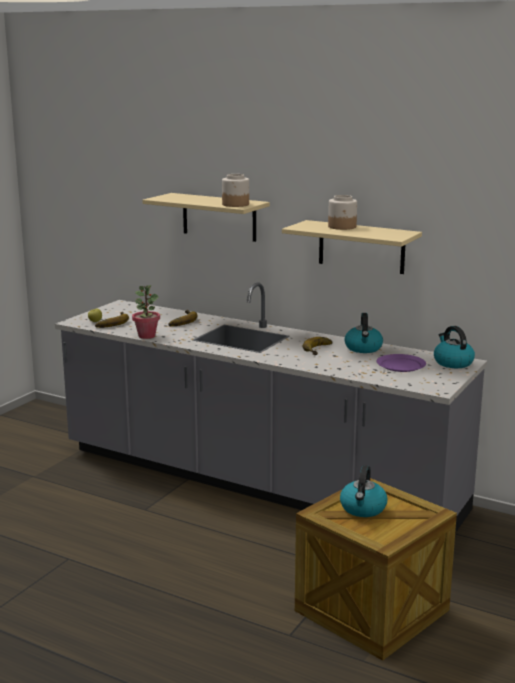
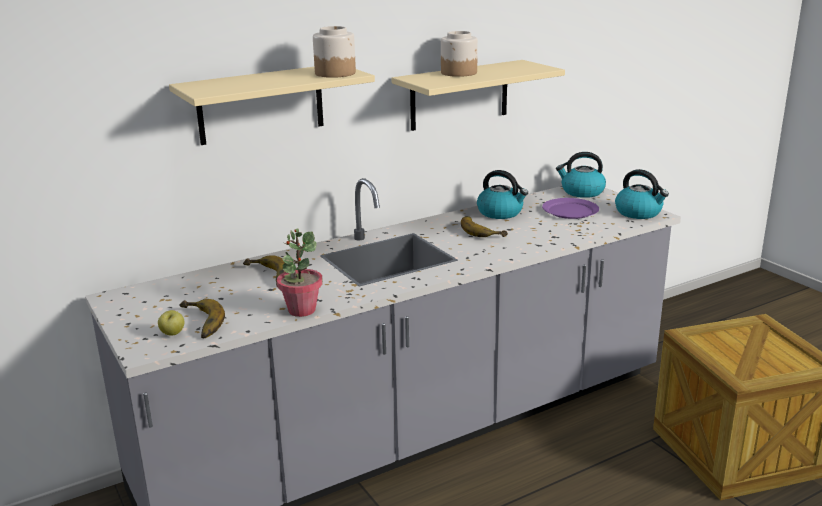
camera: 60 degrees left, 5 degrees up
kettle [340,465,387,517] -> kettle moved to [615,169,669,219]

